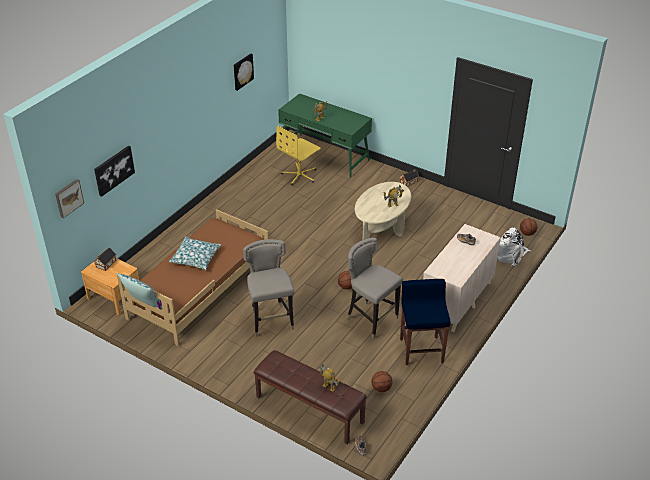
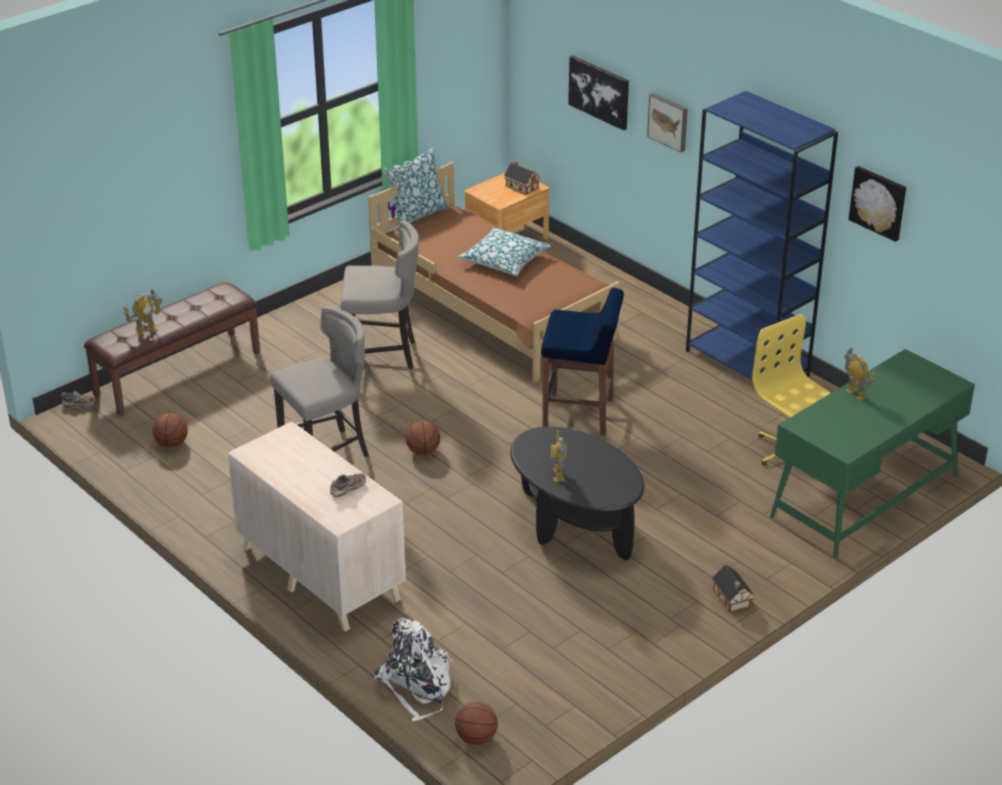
camera: 105 degrees right, 5 degrees down
picture [55,179,84,218] -> picture moved to [647,93,688,152]
beige coffee table [355,182,411,240] -> black coffee table [510,427,644,560]
blue stool [400,279,450,365] -> blue stool moved to [541,288,624,436]
none -> blue bookcase [686,91,838,380]

